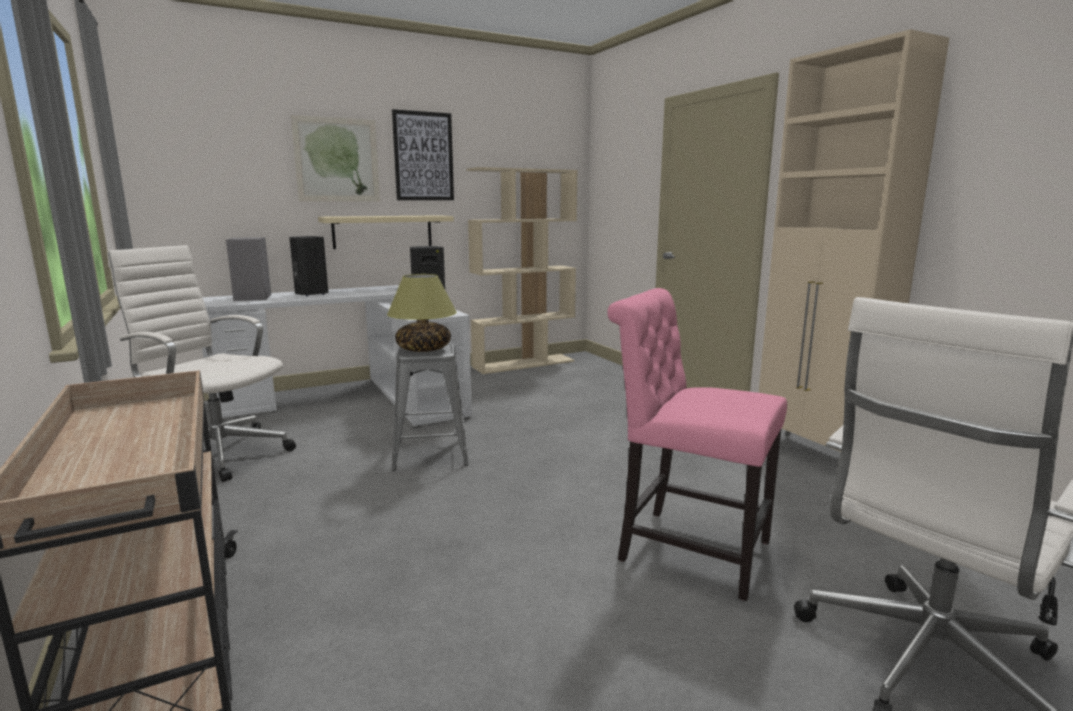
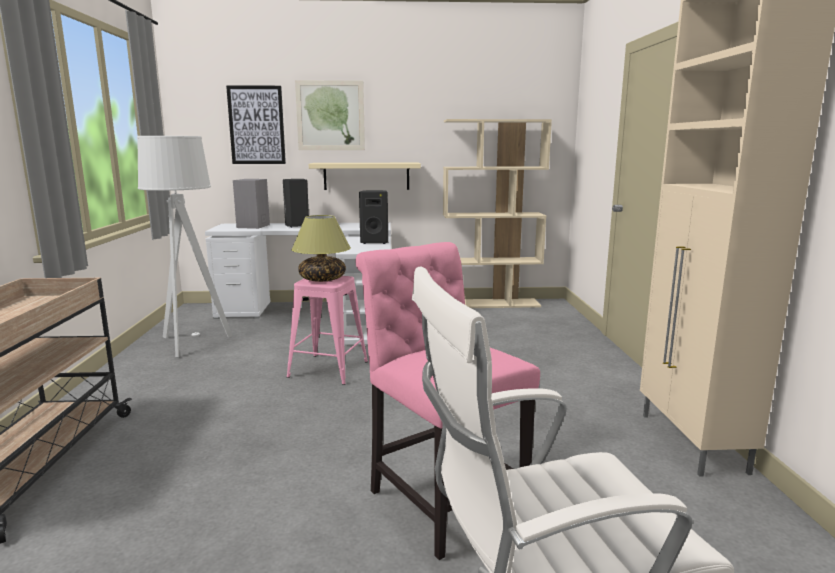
camera: 25 degrees right, 0 degrees up
white office chair [107,245,296,482] -> grey floor lamp [137,136,232,358]
picture [392,109,454,200] -> picture moved to [226,85,286,164]
grey stool [392,343,469,471] -> pink stool [287,276,368,385]

